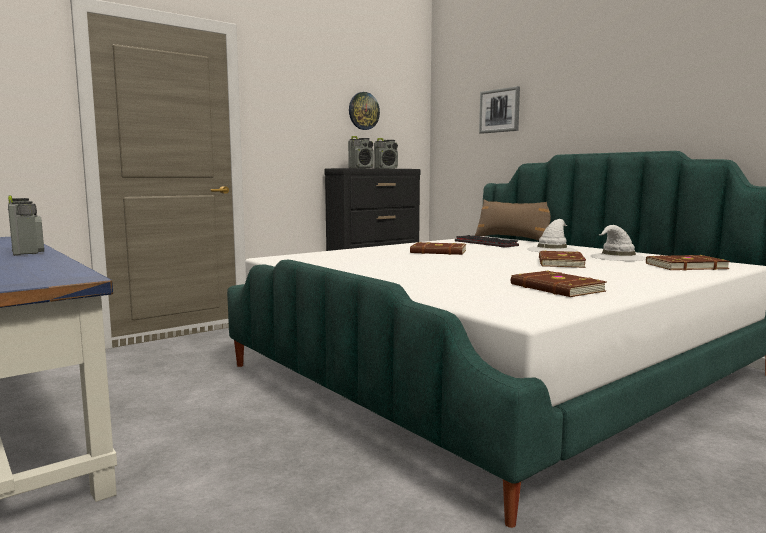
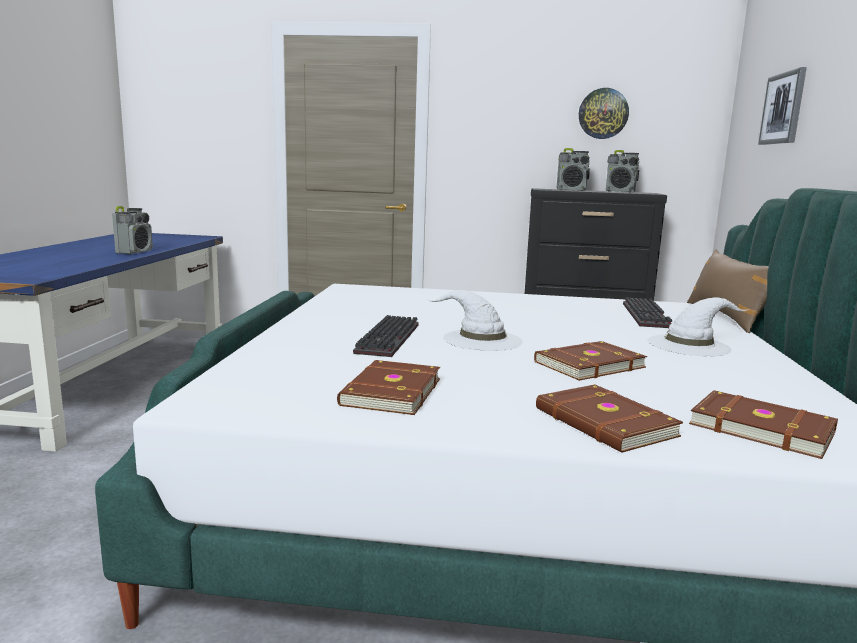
camera: 45 degrees right, 5 degrees up
brown book [410,242,466,255] -> brown book moved to [536,384,683,453]
white hat [590,225,646,261] -> white hat moved to [427,290,522,351]
none -> keyboard [353,315,419,357]

